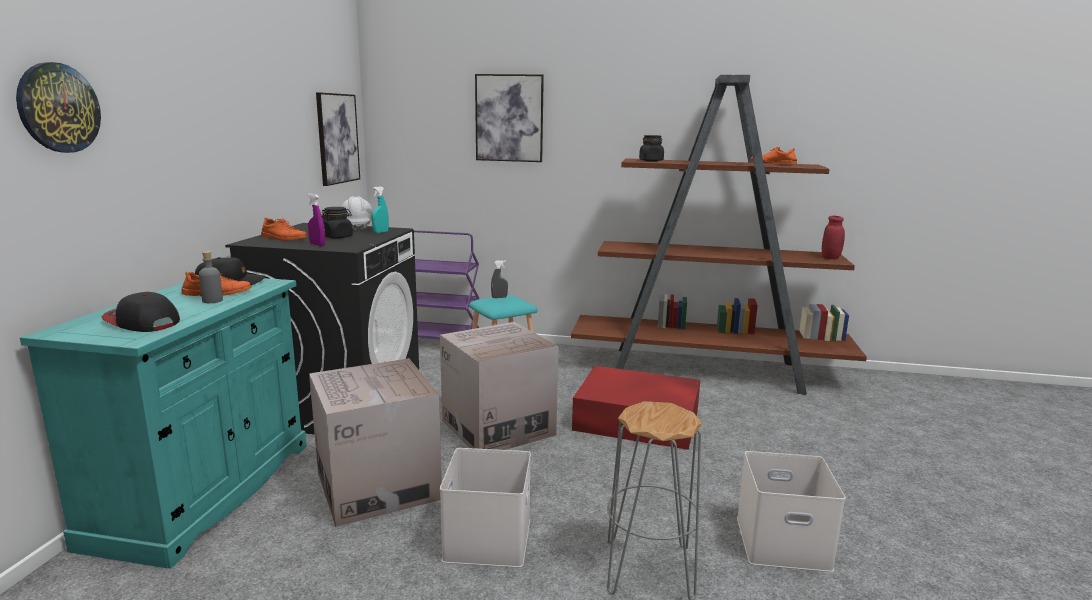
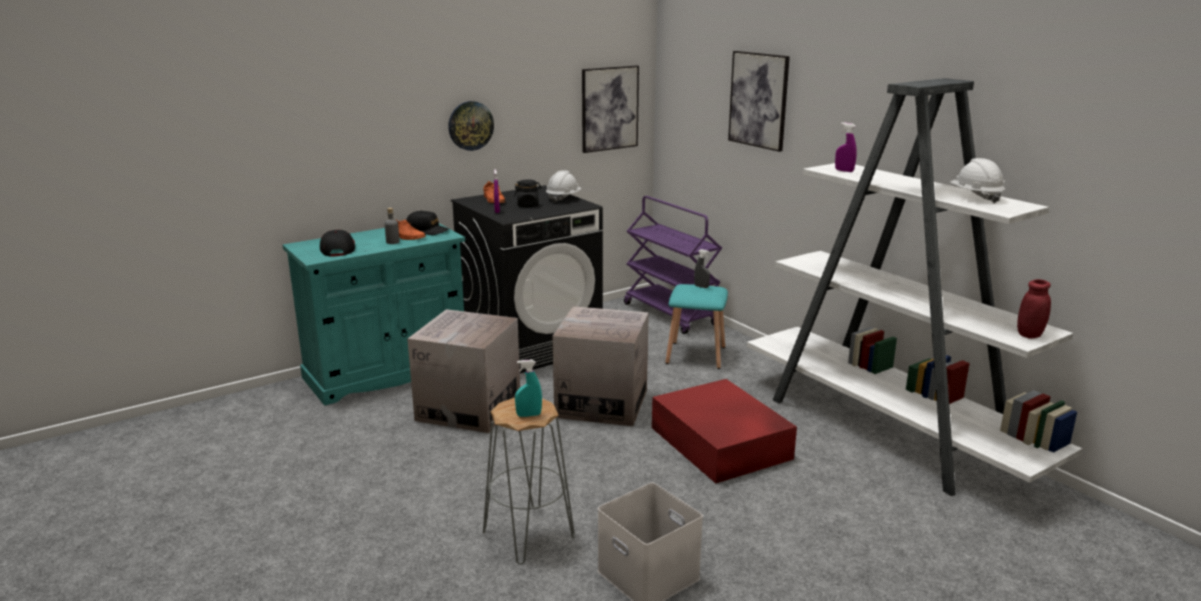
camera: 45 degrees right, 5 degrees up
wall clock [16,62,101,153] -> wall clock moved to [448,101,494,151]
turquoise spray bottle [372,186,389,233] -> turquoise spray bottle moved to [515,359,542,417]
white storage box [440,448,531,568] -> none
brown bookcase [571,75,867,395] -> white bookcase [747,78,1082,496]
black jar [639,135,664,162] -> purple spray bottle [835,123,857,172]
orange shoe [750,147,797,165] -> white hard hat [950,158,1005,203]

